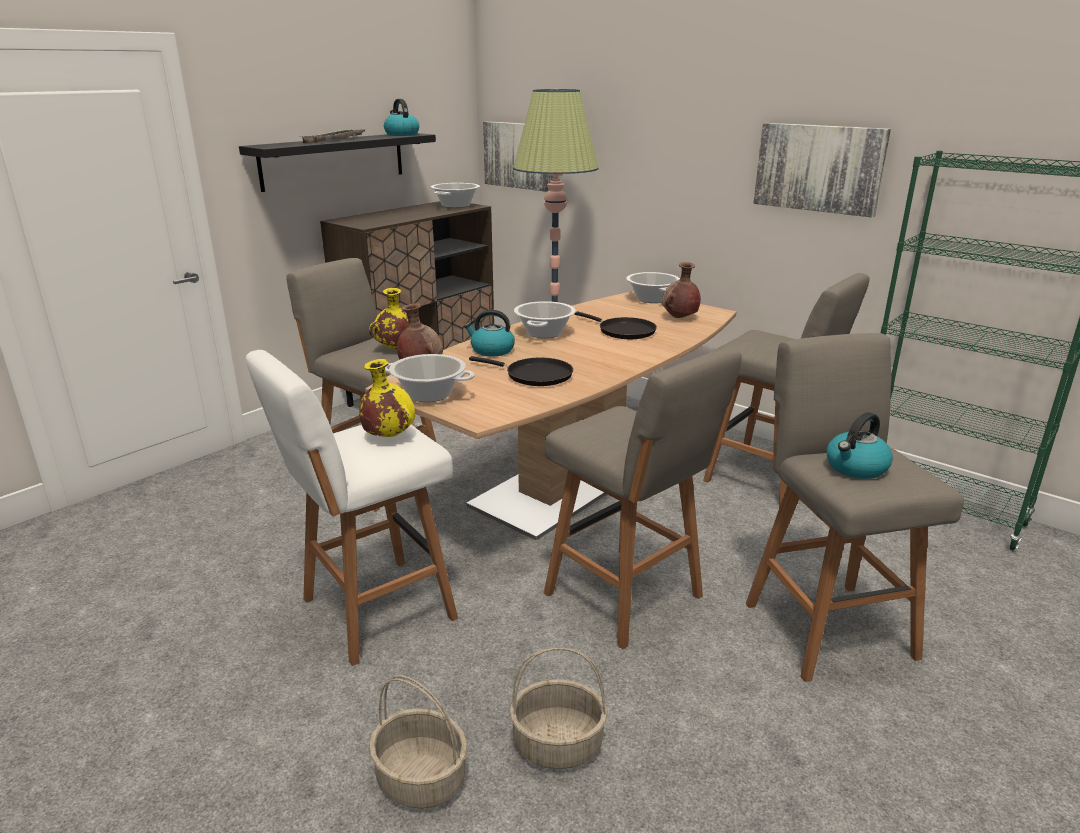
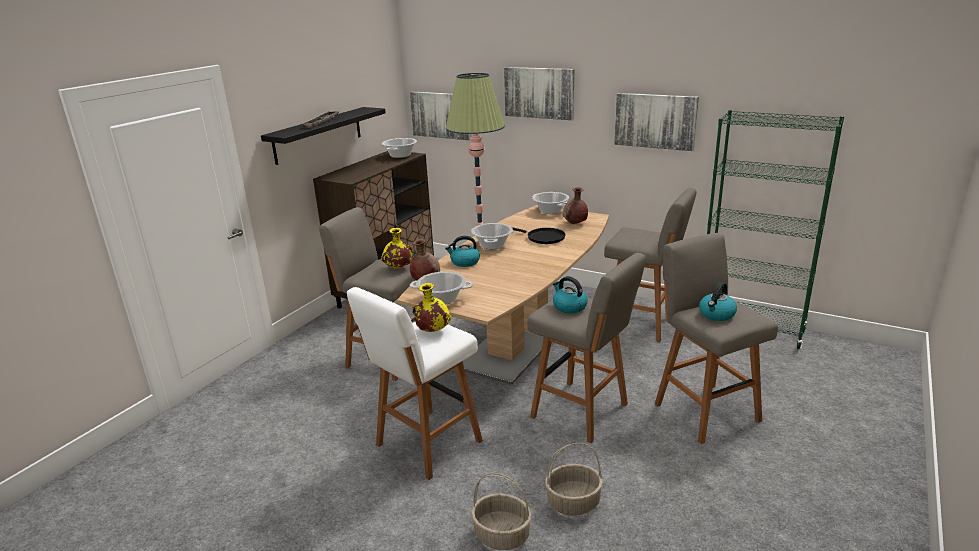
camera: 10 degrees left, 0 degrees up
kettle [384,99,419,136] -> kettle moved to [553,276,588,313]
black frying pan [469,356,573,386] -> none
none -> picture [504,67,575,120]

